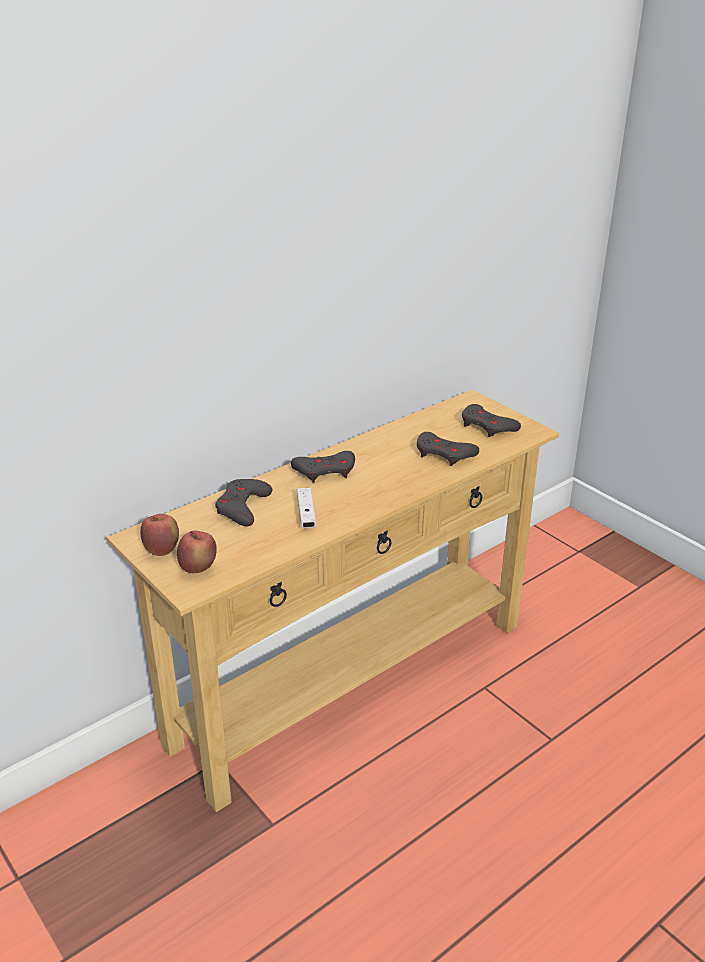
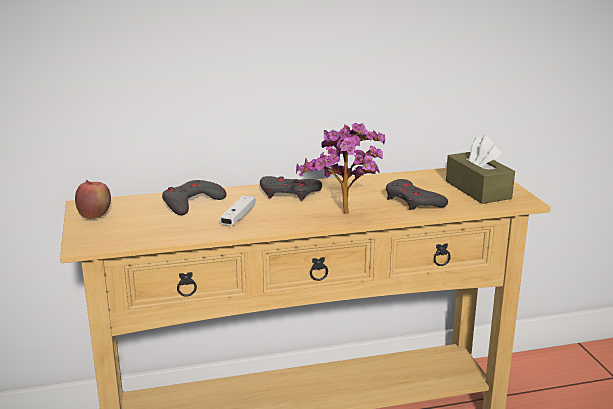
camera: 25 degrees right, 10 degrees down
apple [177,531,217,573] -> none
grey game controller [462,404,521,437] -> brown tissue box [446,135,515,204]
none -> potted plant [296,123,385,214]

